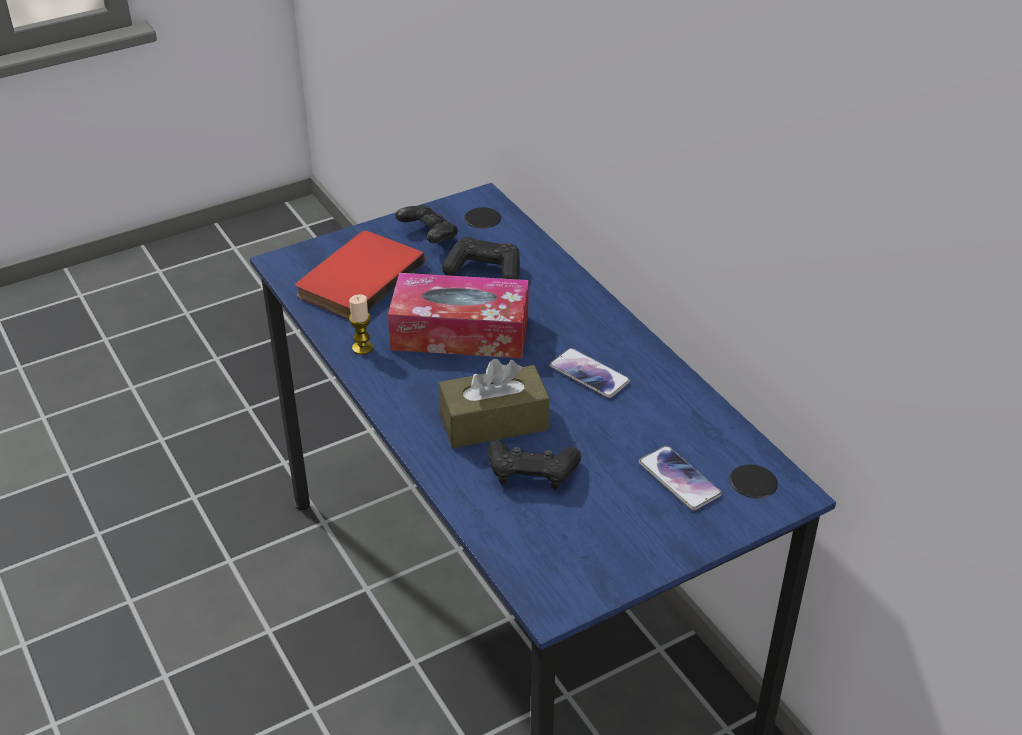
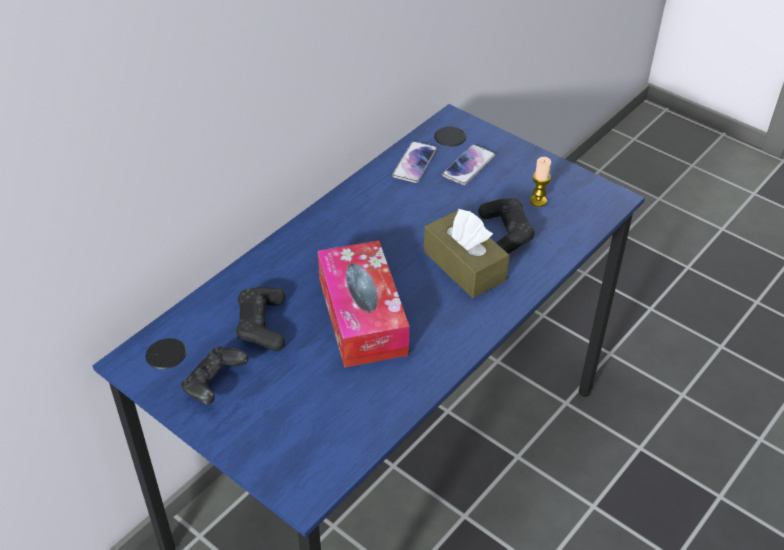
camera: 110 degrees left, 5 degrees up
red book [295,231,425,319] -> none
candle [349,294,373,355] -> candle moved to [530,157,551,207]
phone [549,348,630,398] -> phone moved to [392,141,437,183]

